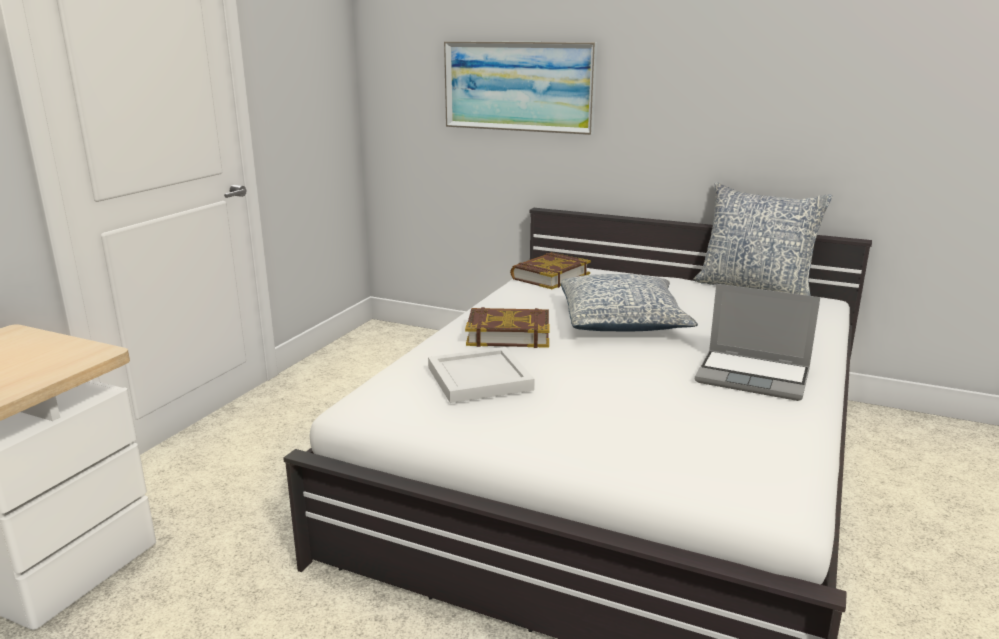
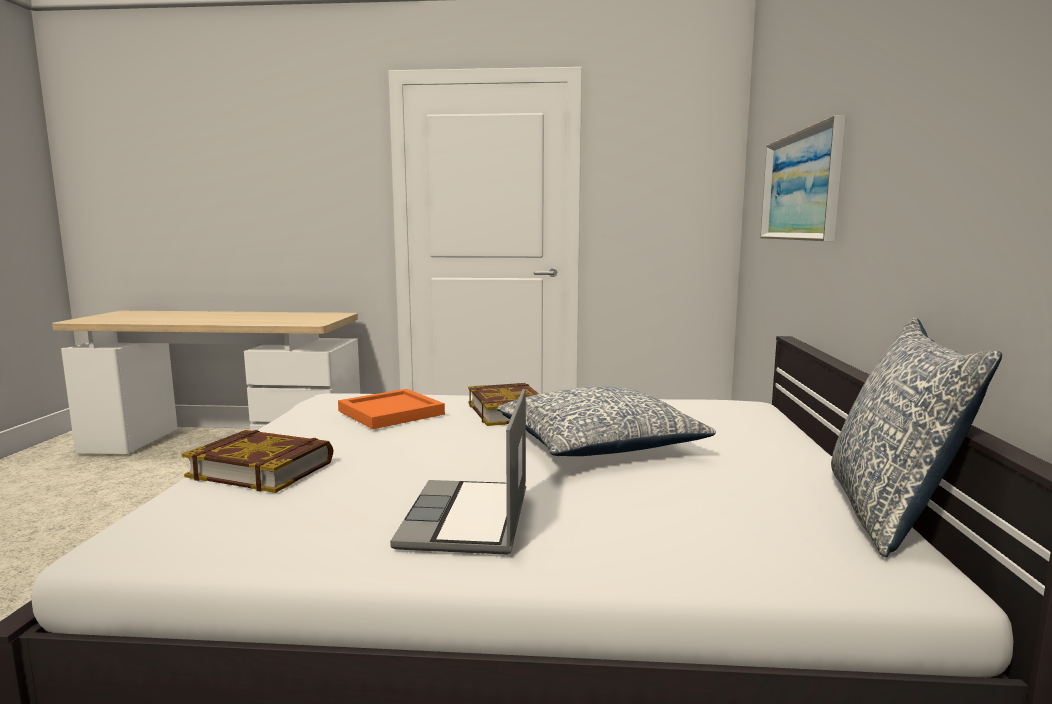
camera: 70 degrees right, 10 degrees down
white tray [428,347,535,403] -> orange tray [338,389,445,429]
book [510,252,591,289] -> book moved to [182,430,334,493]

